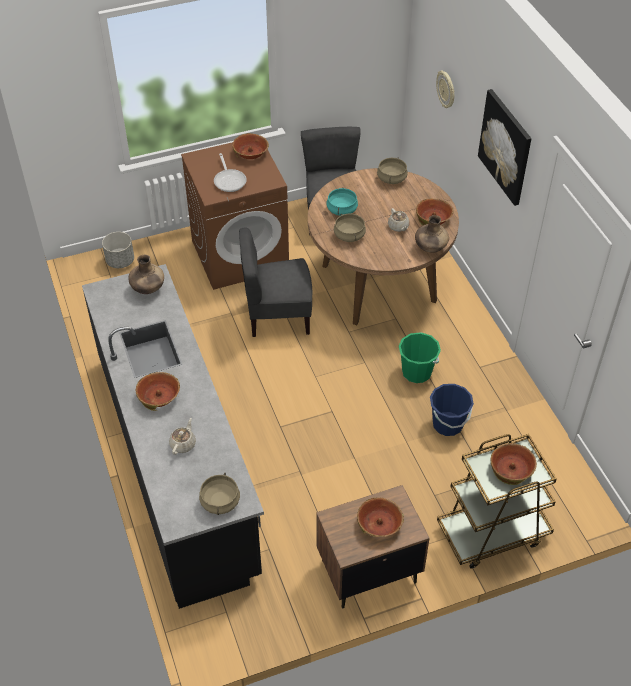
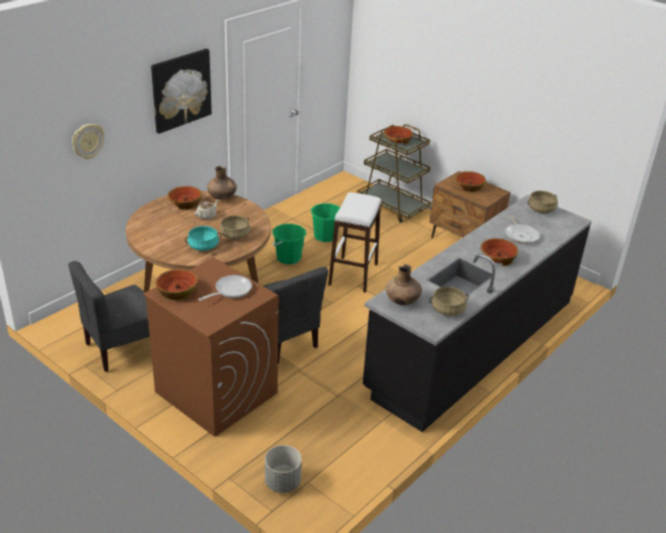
camera: 120 degrees left, 15 degrees down
beige teapot [169,418,196,455] -> frying pan [505,215,540,244]
beige cooking pot [377,158,408,184] -> beige cooking pot moved to [429,287,469,316]
blue bucket [430,384,474,436] -> green bucket [311,203,340,242]
none -> white stool [328,192,381,293]

